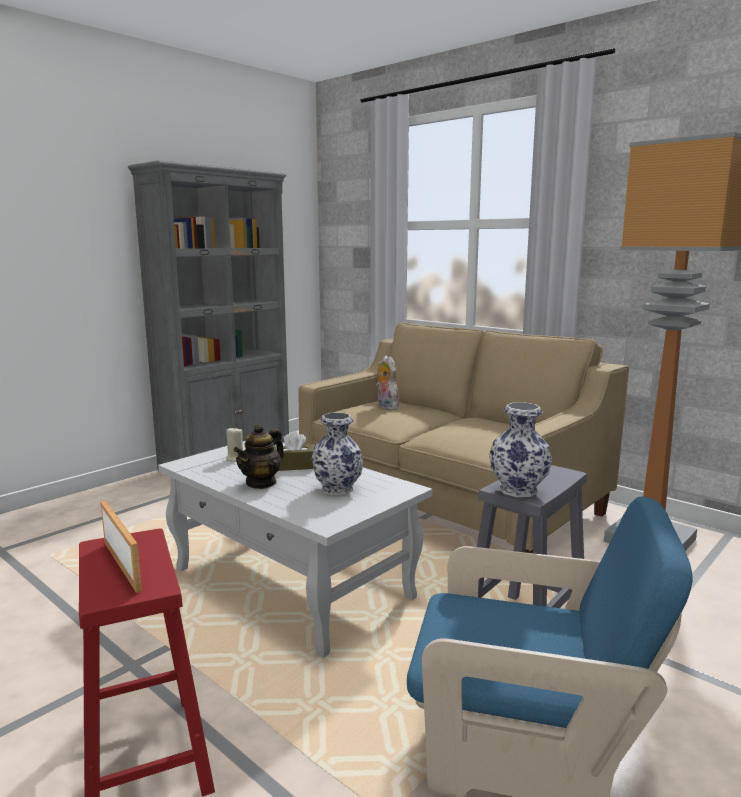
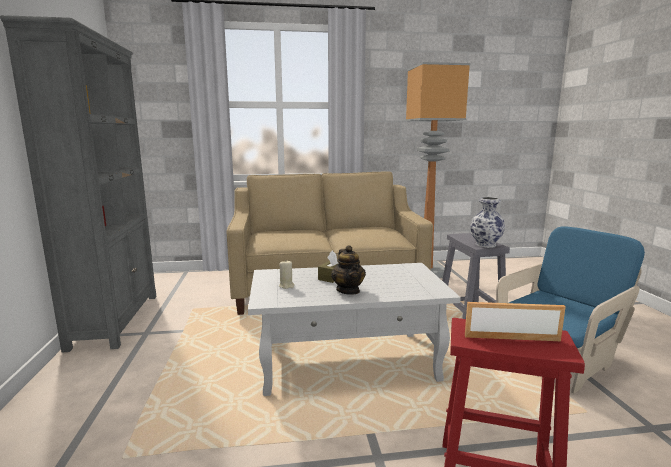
camera: 50 degrees left, 0 degrees up
vase [312,412,364,495] -> none
plush toy [376,356,399,410] -> none

